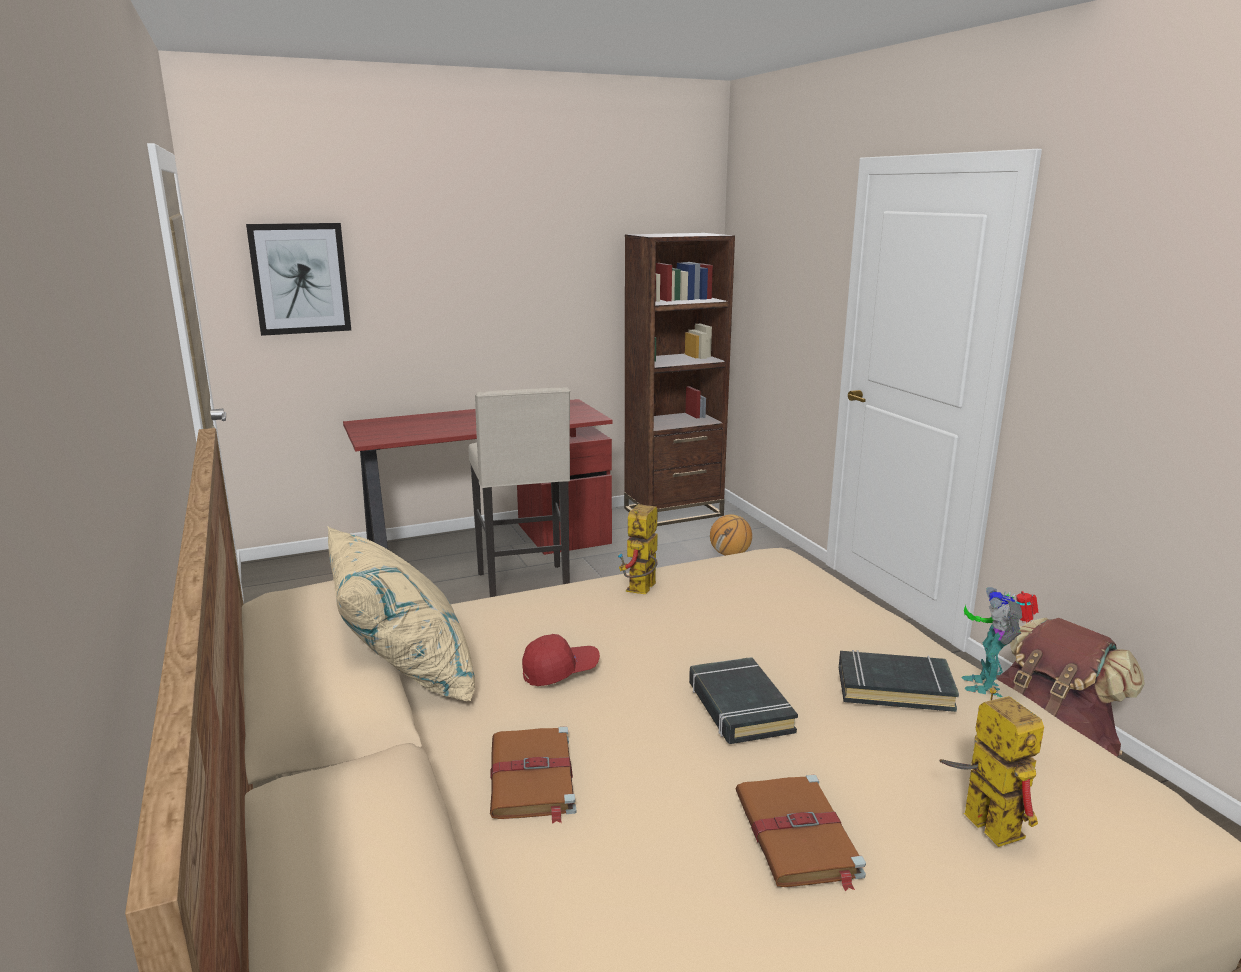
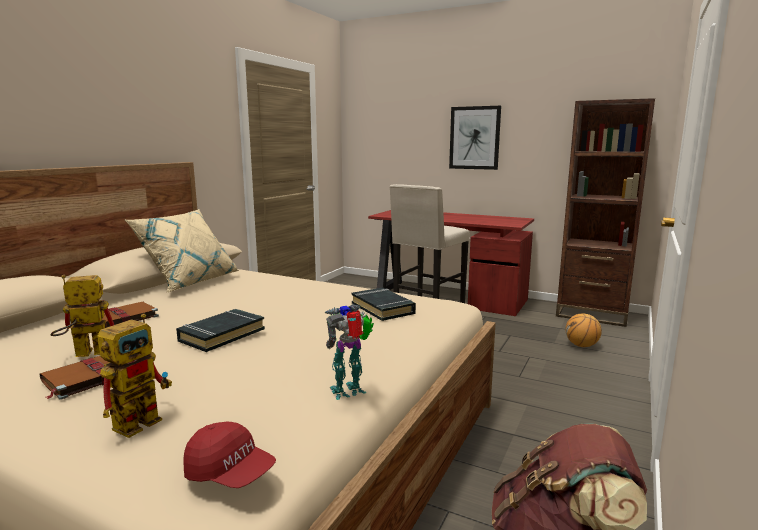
camera: 50 degrees right, 5 degrees down
picture [246,223,351,336] -> picture moved to [449,106,501,170]
red cap [522,634,600,686] -> red cap moved to [183,422,276,488]
toy robot [618,504,658,594] -> toy robot moved to [51,275,114,357]
black book [839,650,959,712] -> black book moved to [352,288,416,321]

